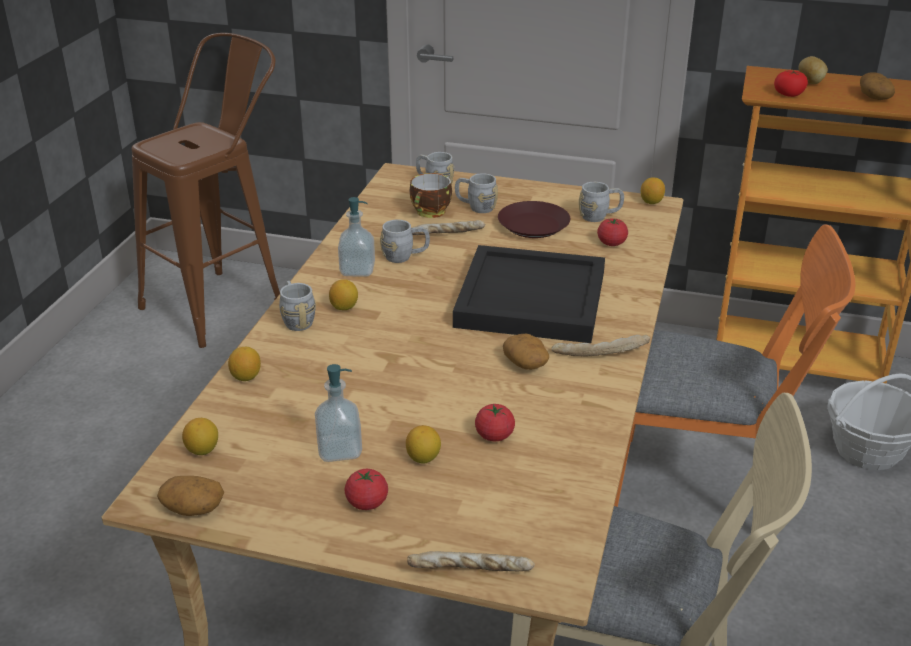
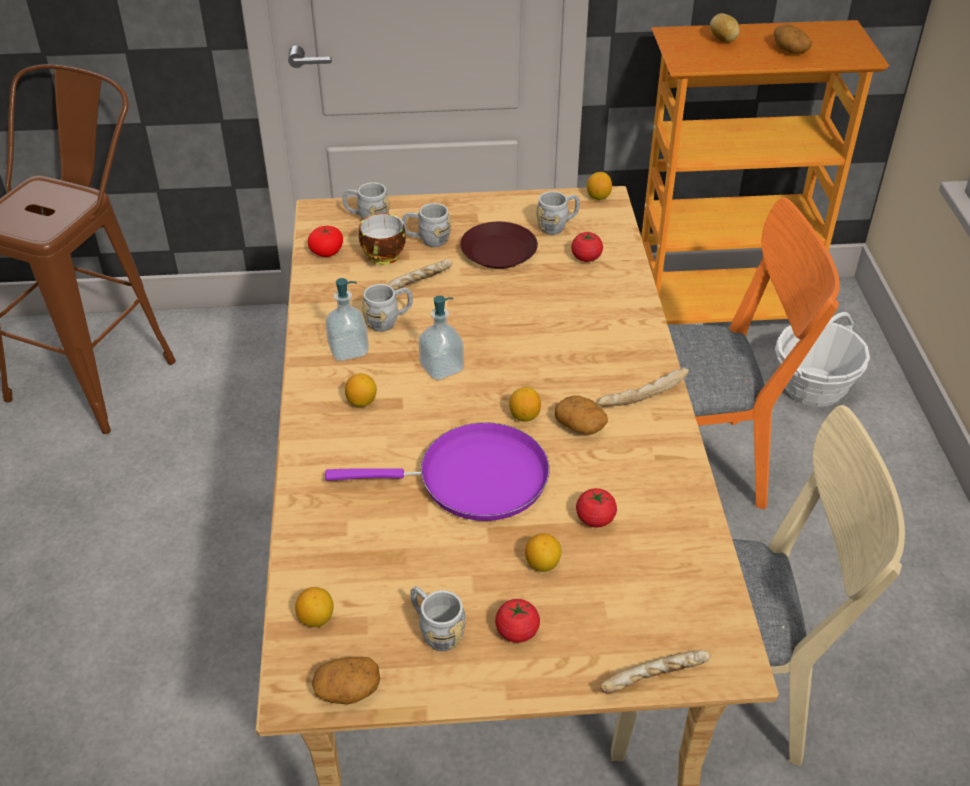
camera: 20 degrees left, 10 degrees up
lemon [228,347,261,381] -> lemon moved to [509,387,541,422]
grey mug [279,281,316,331] -> grey mug moved to [410,586,466,651]
soap dispenser [315,364,362,462] -> soap dispenser moved to [419,296,464,380]
black tray [453,245,605,343] -> none
tomato [774,70,808,97] -> tomato moved to [308,226,343,257]
none -> purple frying pan [325,422,549,521]

